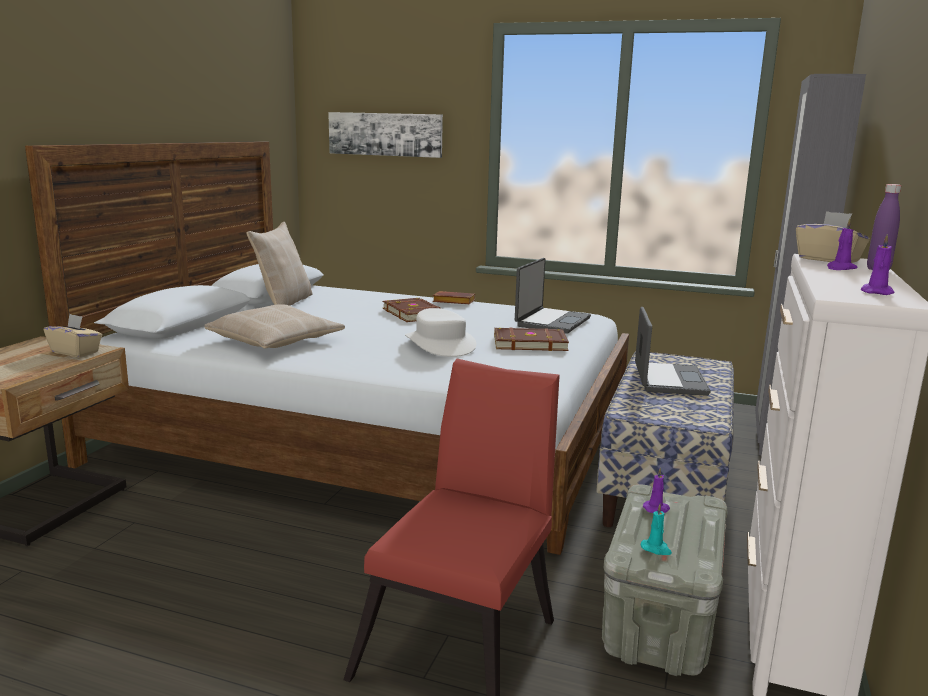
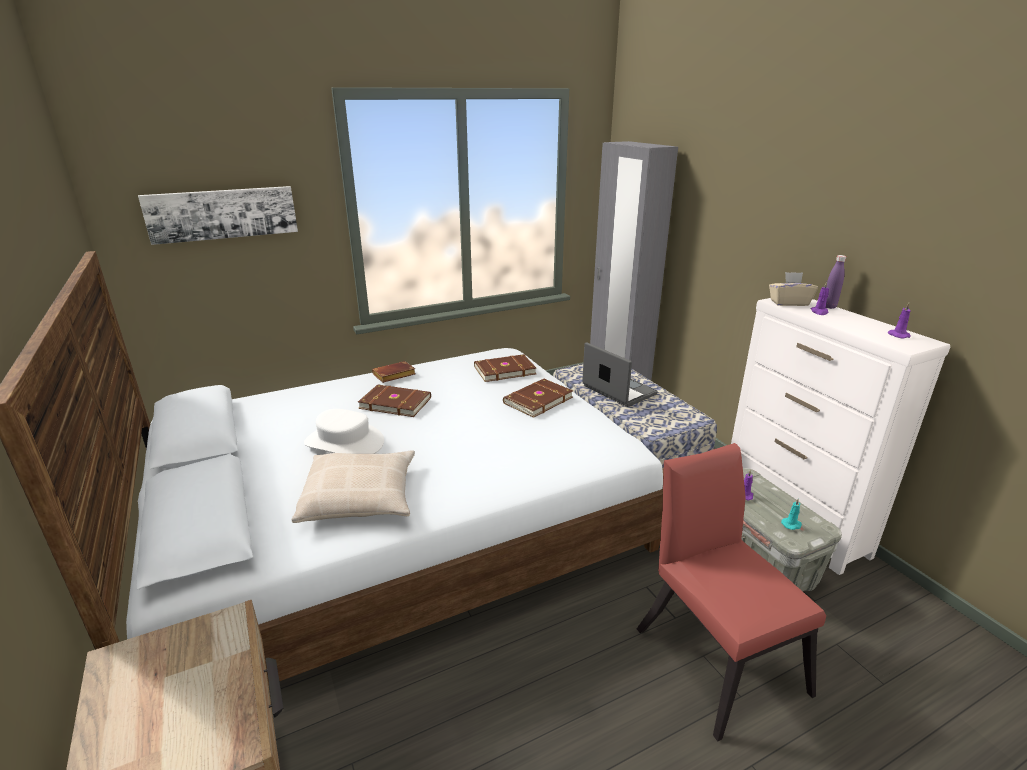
camera: 45 degrees left, 10 degrees up
beige tissue box [44,314,102,357] -> none
beige pillow [246,222,313,306] -> none
white hat [405,308,476,357] -> white hat moved to [304,409,384,454]
laptop [515,258,591,334] -> brown book [474,354,536,382]

